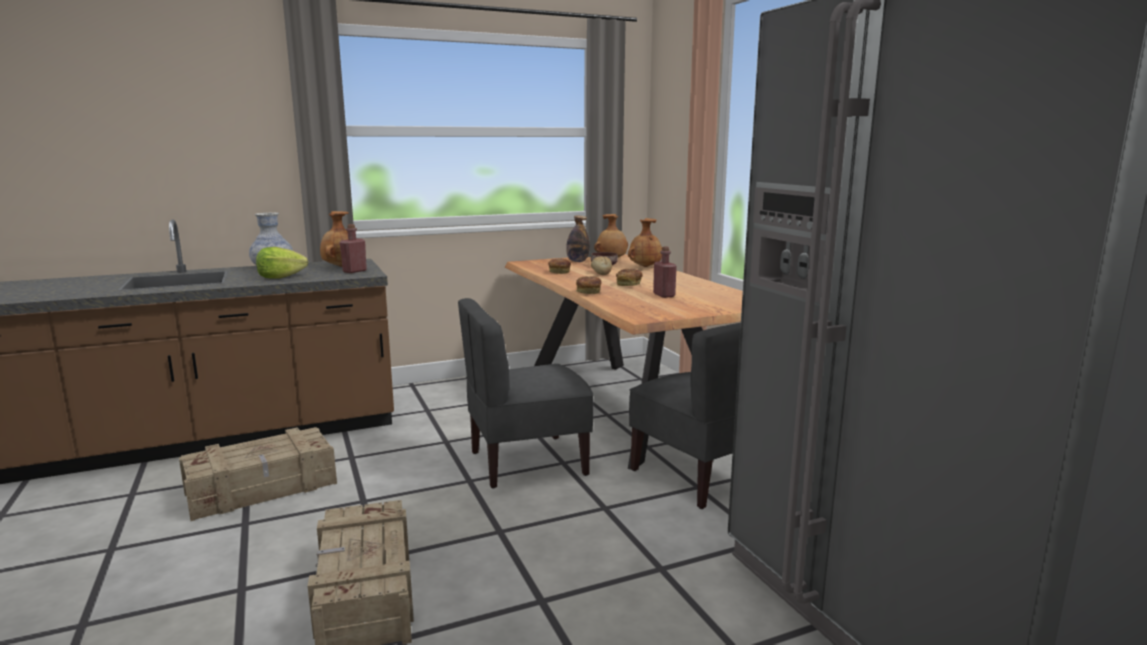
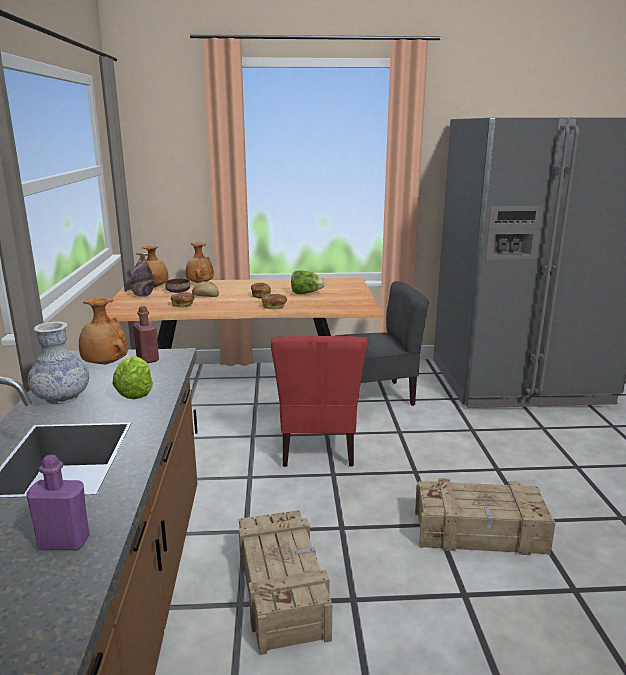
camera: 70 degrees left, 5 degrees up
grey chair [458,298,594,489] -> red chair [270,336,367,467]
red bottle [653,246,677,298] -> lettuce [291,270,325,294]
none -> purple bottle [26,455,90,550]

